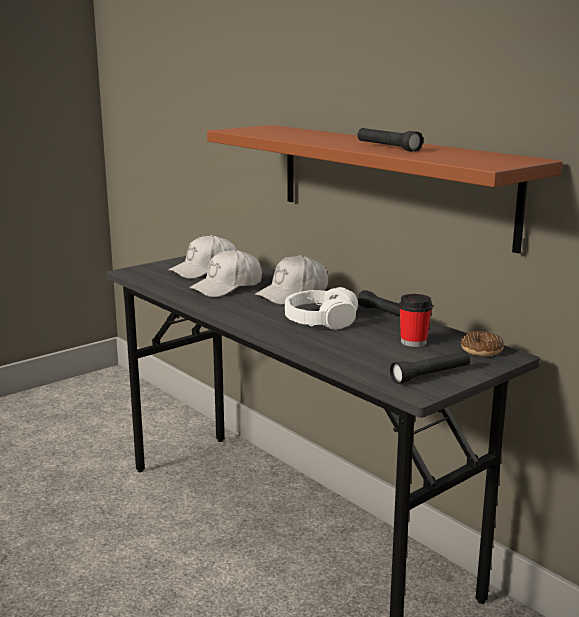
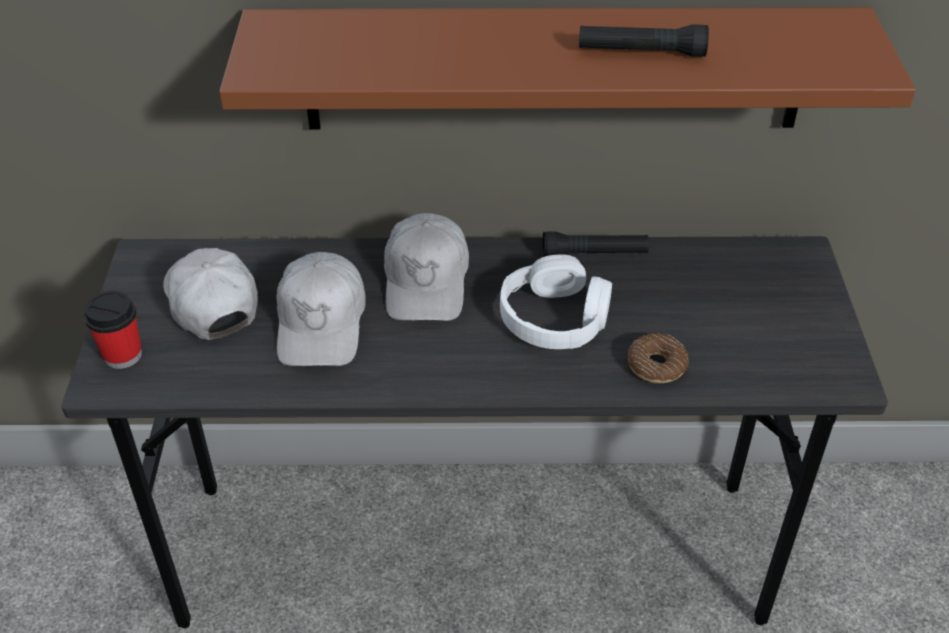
camera: 50 degrees left, 25 degrees up
white cap [169,235,236,279] -> white cap turned 150 degrees clockwise [163,248,258,340]
black flashlight [390,351,471,384] -> none
cup [399,294,432,347] -> cup moved to [84,291,142,369]
donut [461,331,504,356] -> donut moved to [627,333,689,383]

